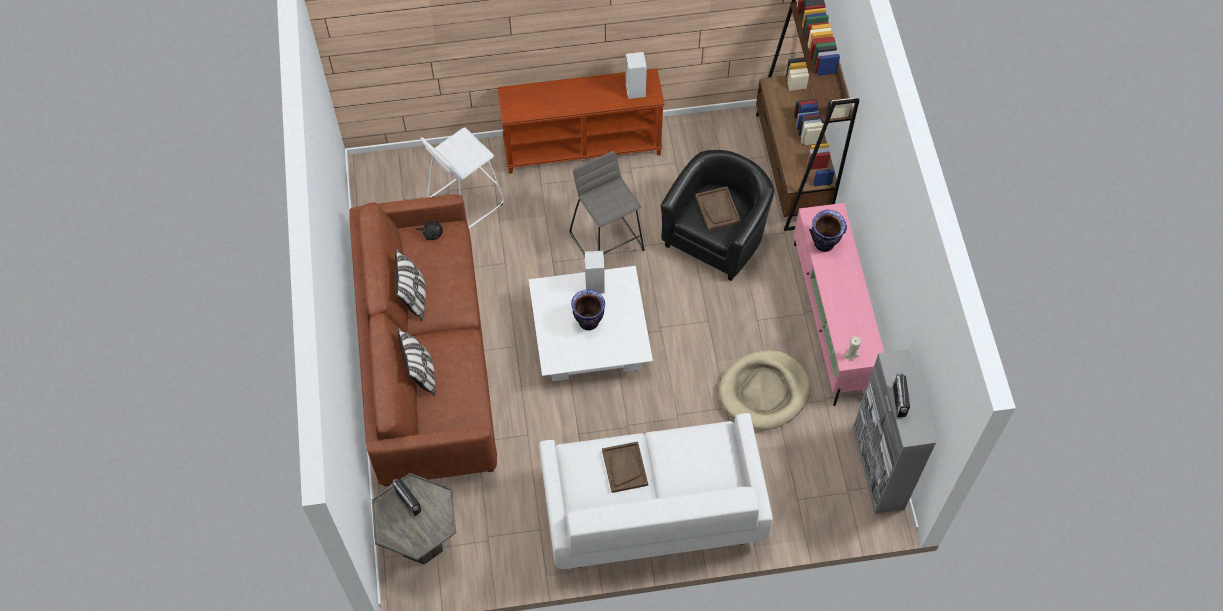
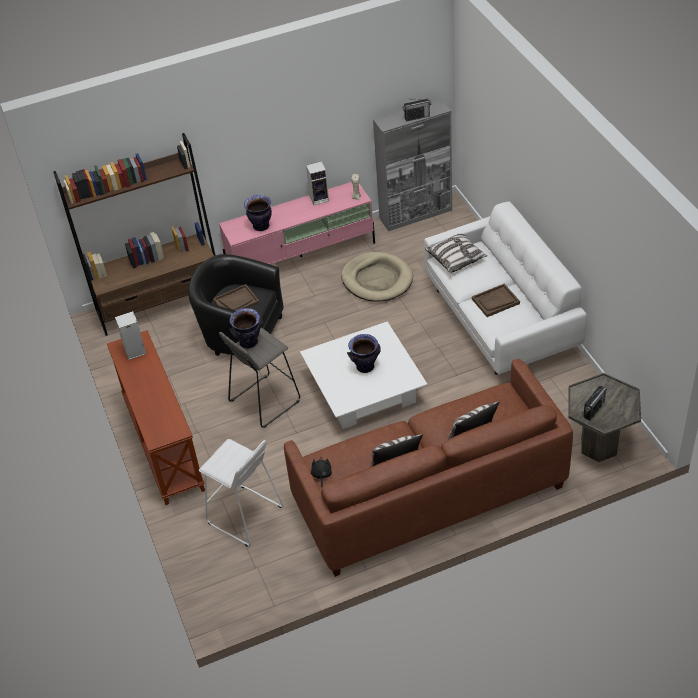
camera: 100 degrees left, 15 degrees down
speaker [584,251,605,293] -> speaker moved to [306,161,329,205]
none -> vase [229,308,263,348]
none -> pillow [425,234,487,274]

